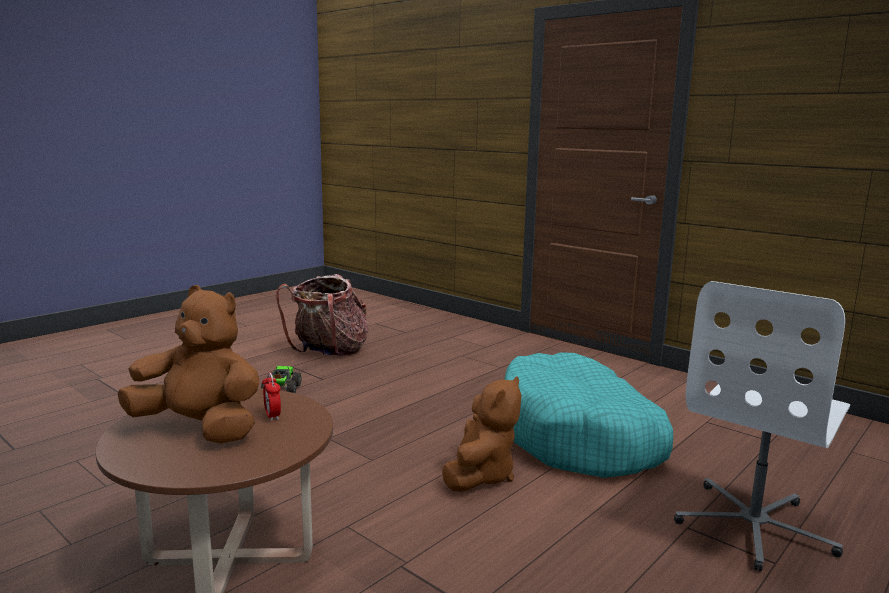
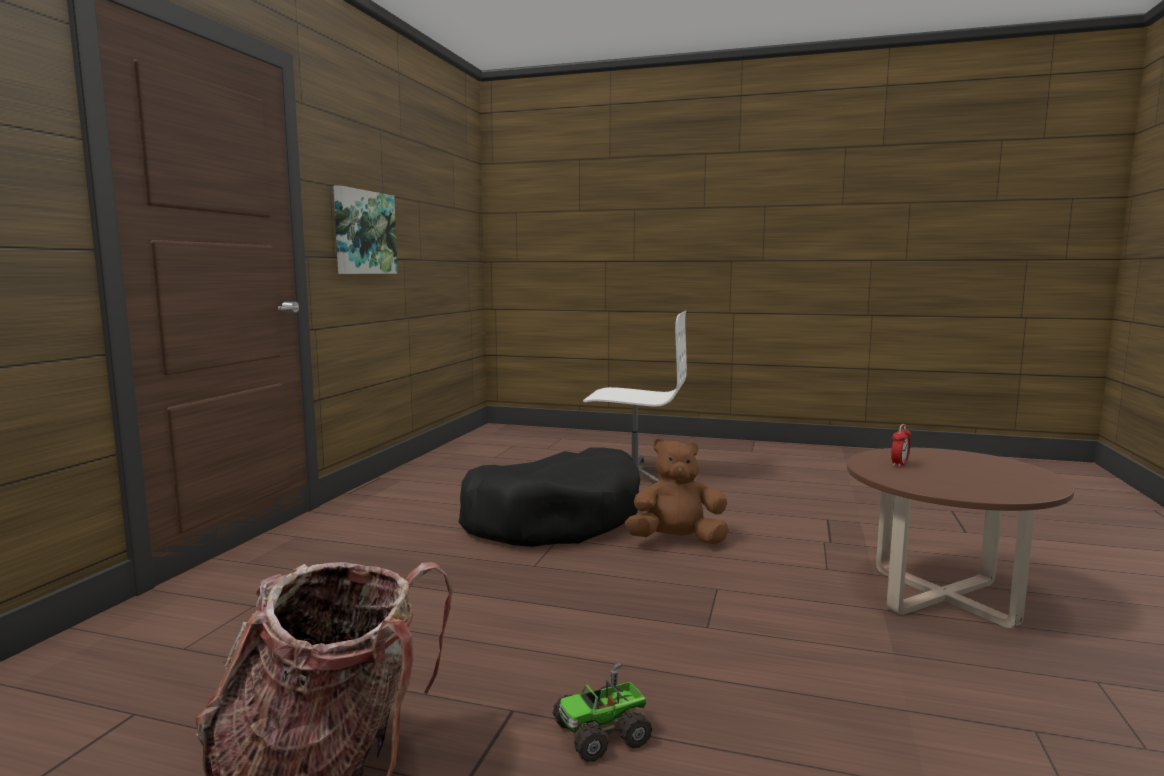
camera: 115 degrees left, 5 degrees down
brown plush toy [118,285,259,443] -> none
turquoise dog bed [505,352,673,478] -> black dog bed [459,448,640,547]
none -> picture [333,185,397,274]

